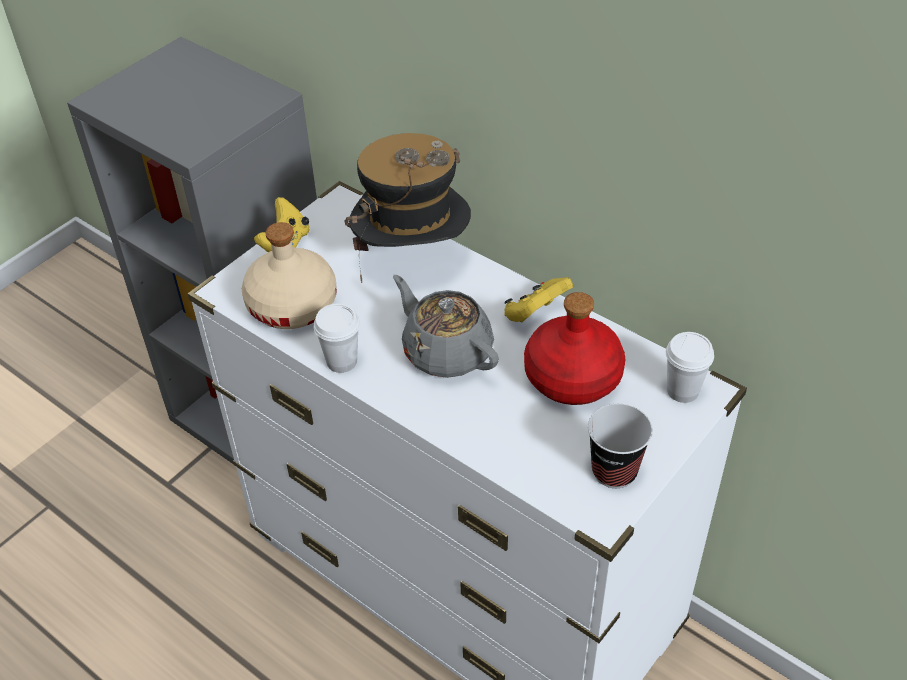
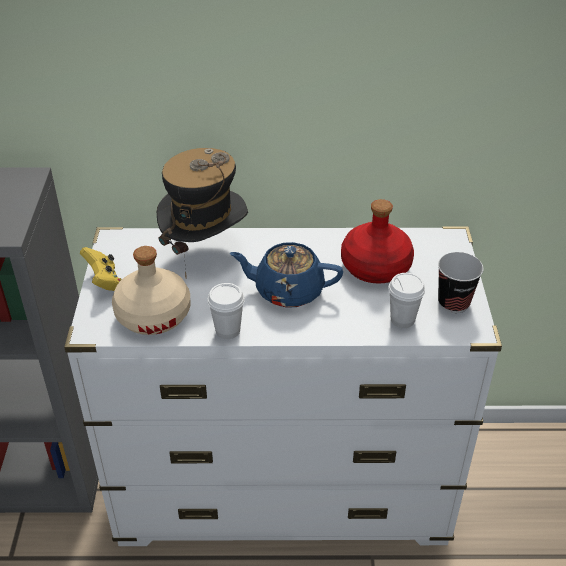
camera: 40 degrees left, 5 degrees down
grey teapot [393,275,499,378] -> blue teapot [230,242,343,308]
yellow game controller [504,277,573,323] -> none
white cup [666,332,714,403] -> white cup moved to [388,273,425,328]

